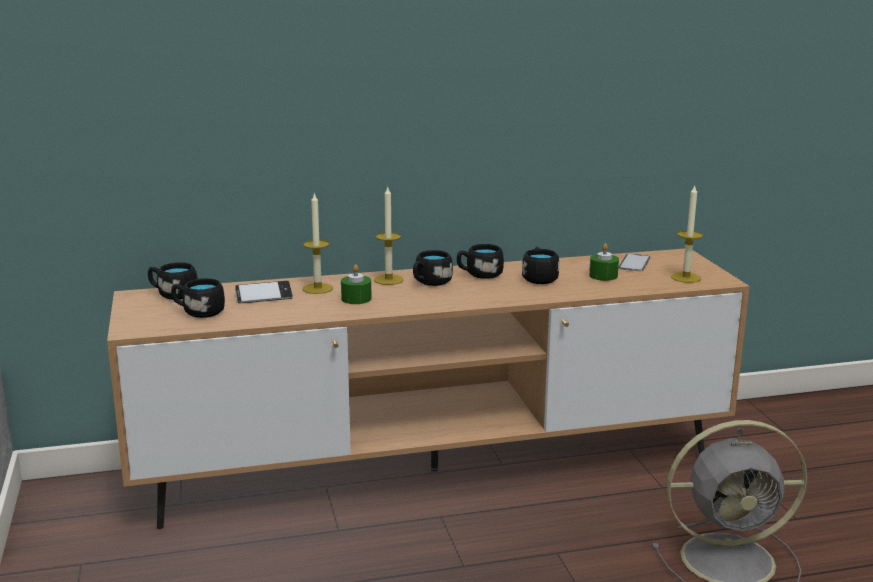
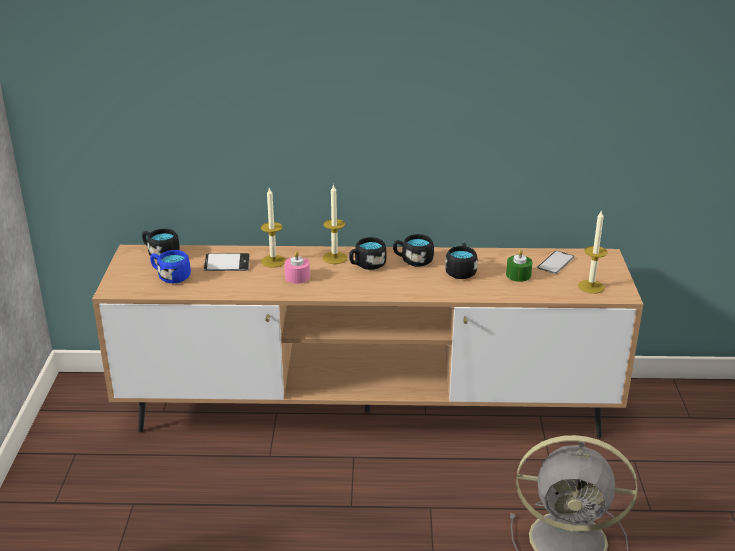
camera: 15 degrees right, 10 degrees up
black mug [171,278,225,318] -> blue mug [150,250,191,283]
green candle [341,264,372,304] -> pink candle [284,251,310,284]

